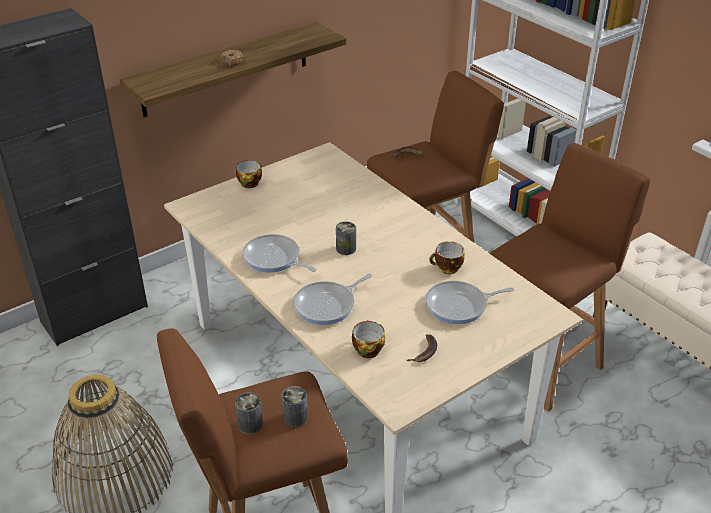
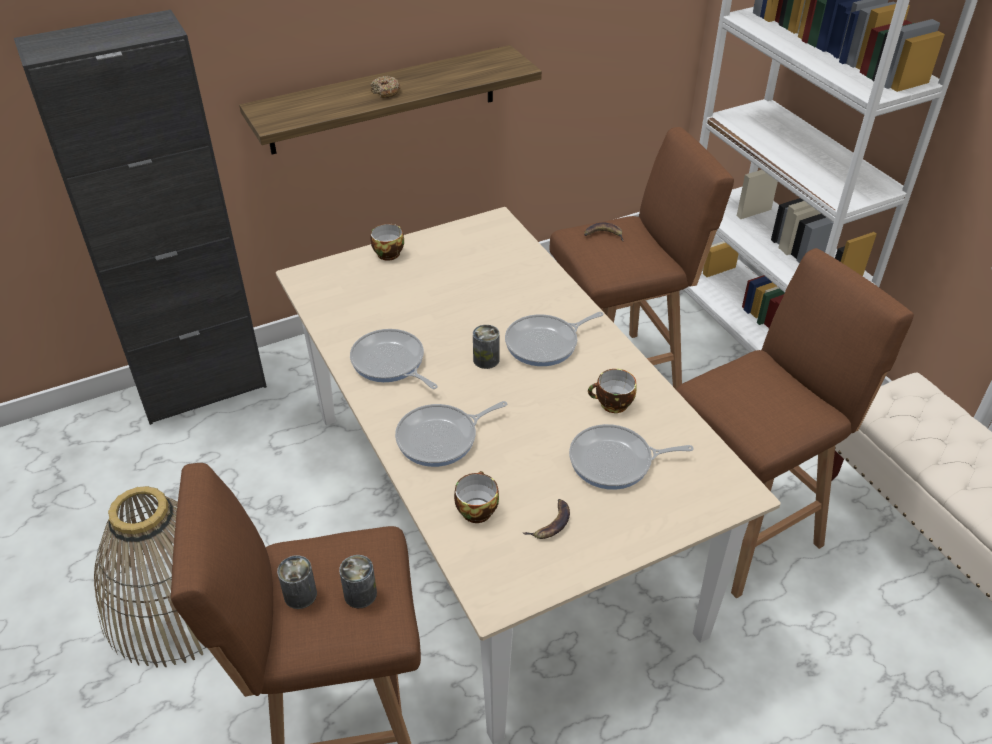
camera: 10 degrees right, 5 degrees up
none -> frying pan [505,312,604,366]

